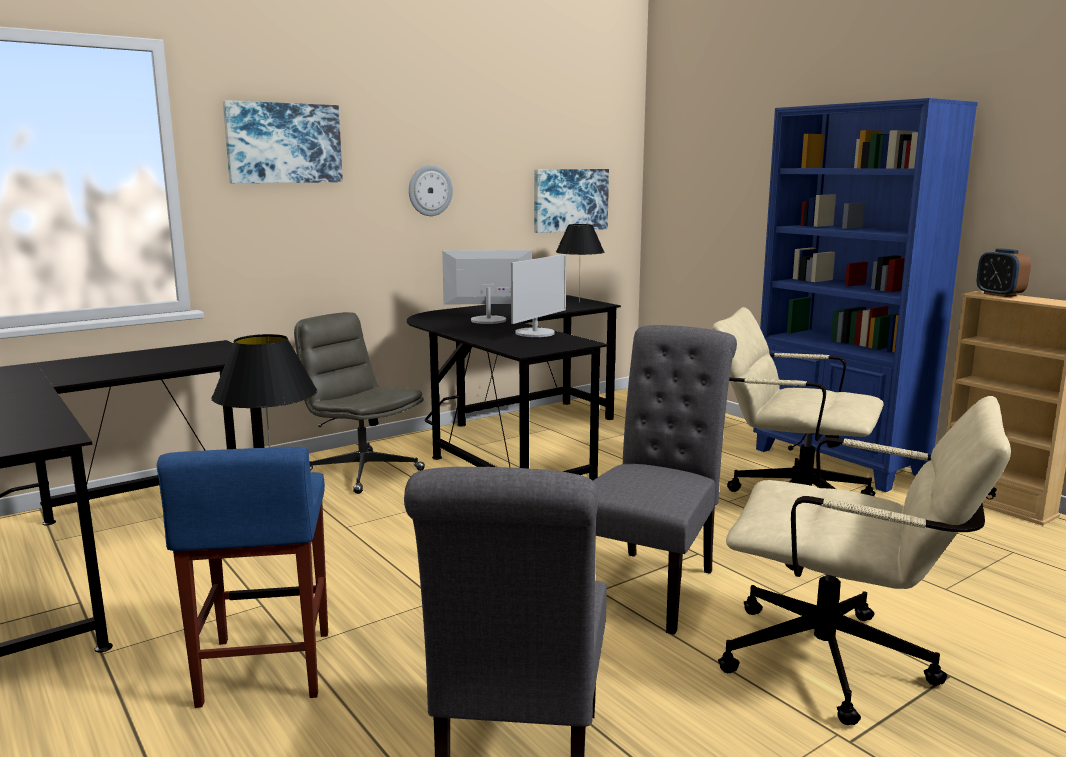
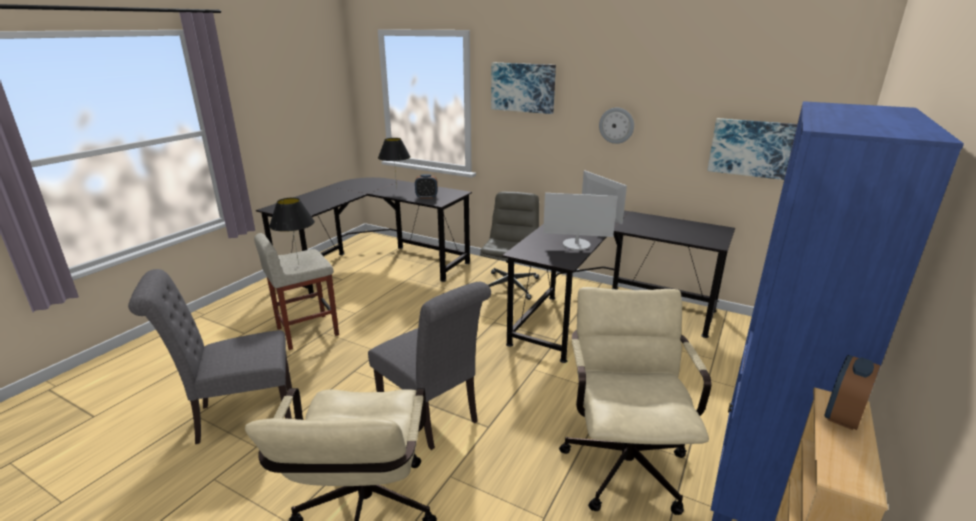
camera: 65 degrees right, 10 degrees up
blue stool [157,447,328,708] -> beige stool [254,233,339,350]
black table lamp [556,224,604,303] -> black table lamp moved to [378,138,411,190]
grey chair [593,325,737,635] -> grey chair turned 45 degrees clockwise [368,282,491,450]
none -> alarm clock [415,174,438,199]

